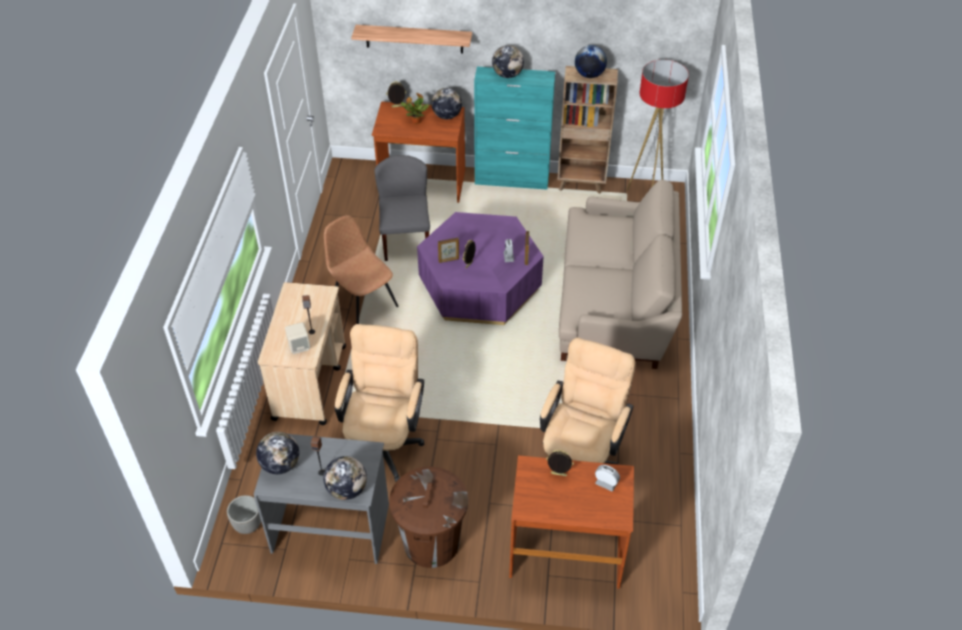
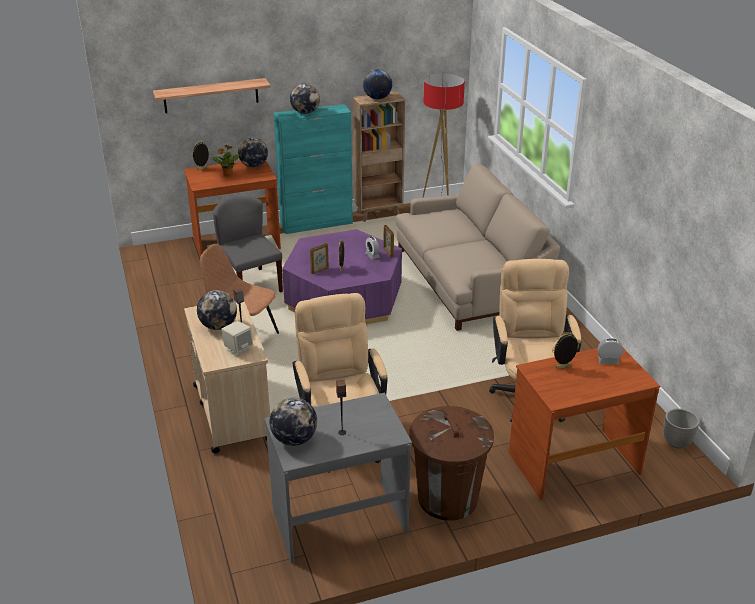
camera: 25 degrees left, 15 degrees down
planter [227,495,261,534] -> planter moved to [663,408,699,449]
globe [323,456,367,500] -> globe moved to [197,290,237,330]

